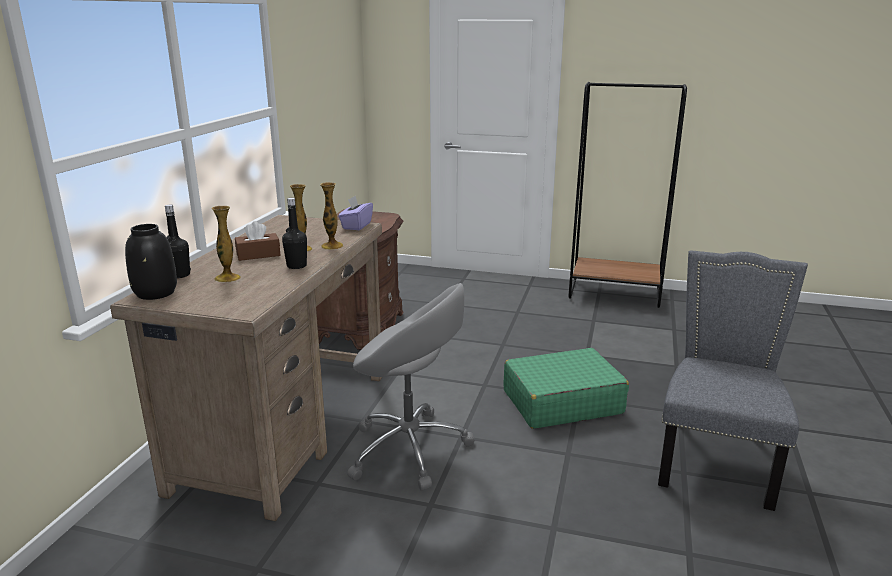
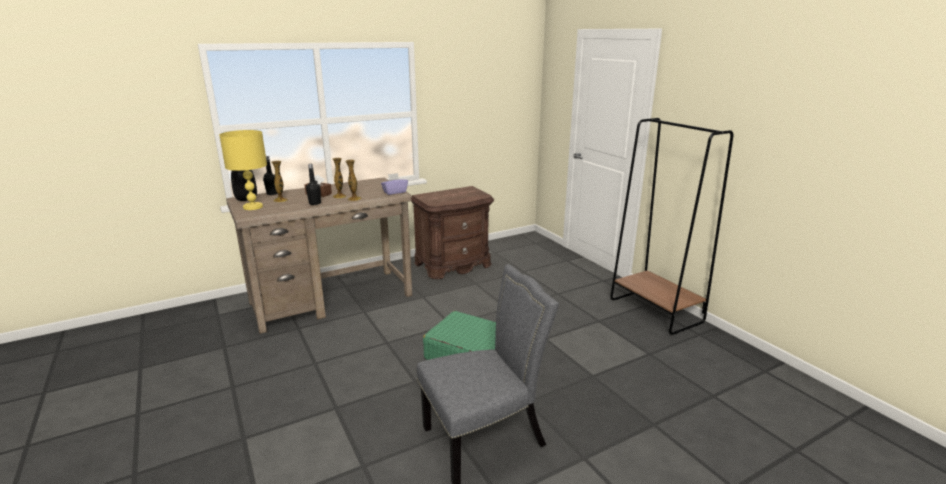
camera: 45 degrees right, 0 degrees up
grey office chair [347,283,475,491] -> none
none -> yellow table lamp [219,130,267,210]

